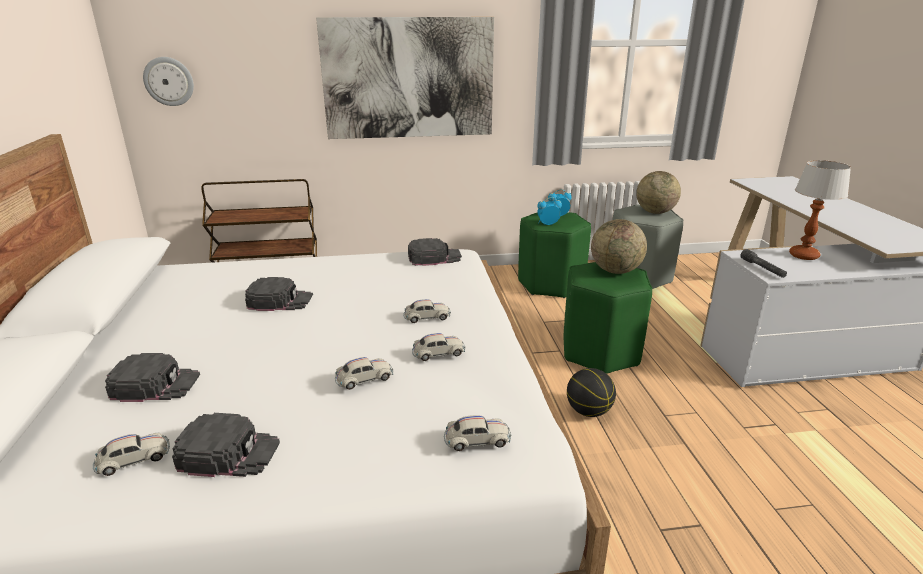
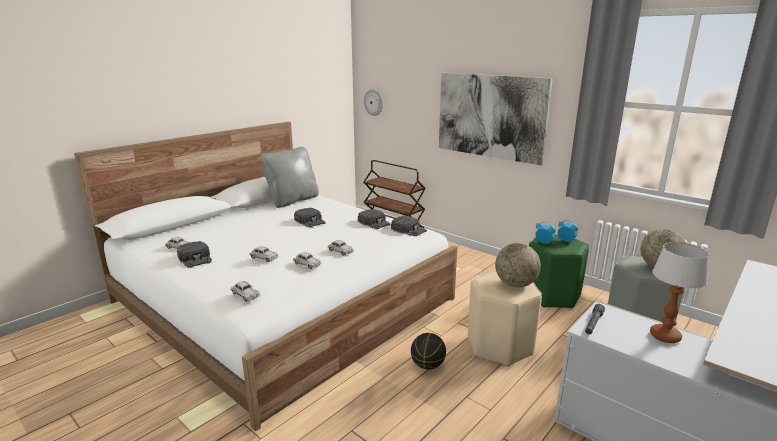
camera: 50 degrees right, 5 degrees down
black cap [105,353,200,402] -> black cap moved to [358,209,391,229]
green stool [563,262,652,374] -> beige stool [468,270,542,366]
none -> grey pillow [260,147,319,208]

